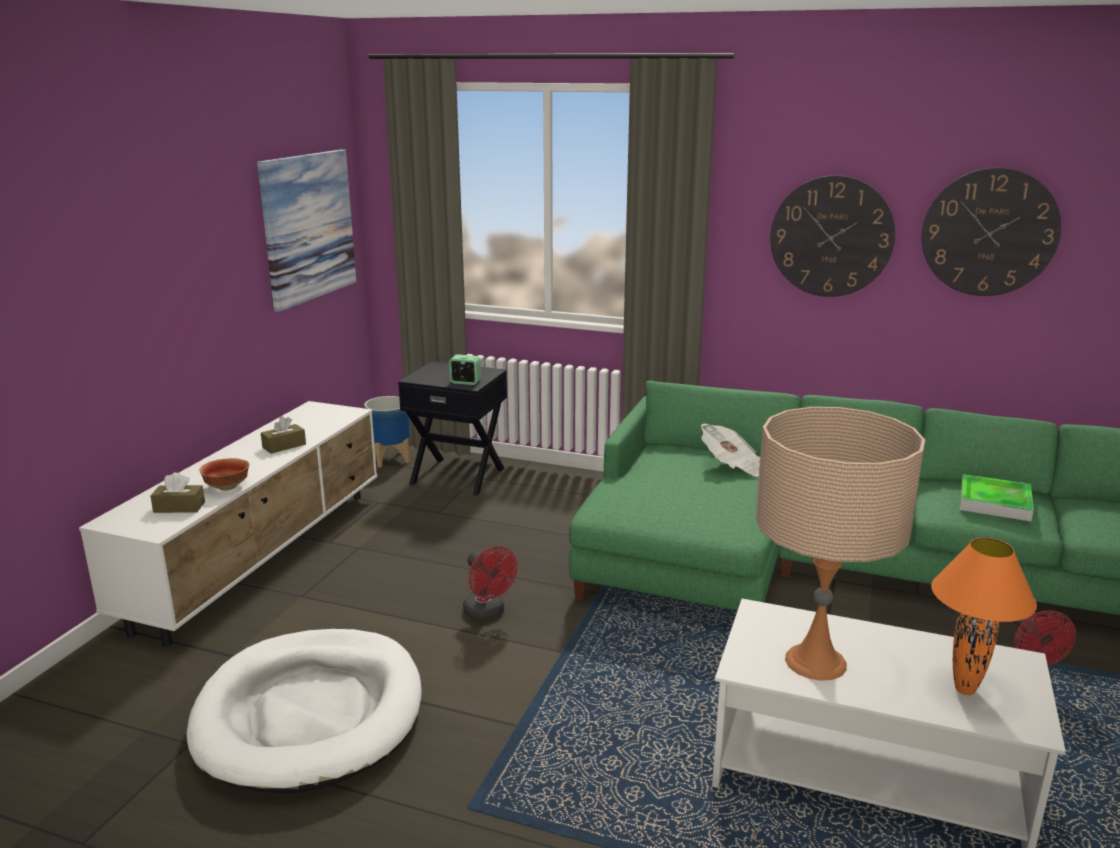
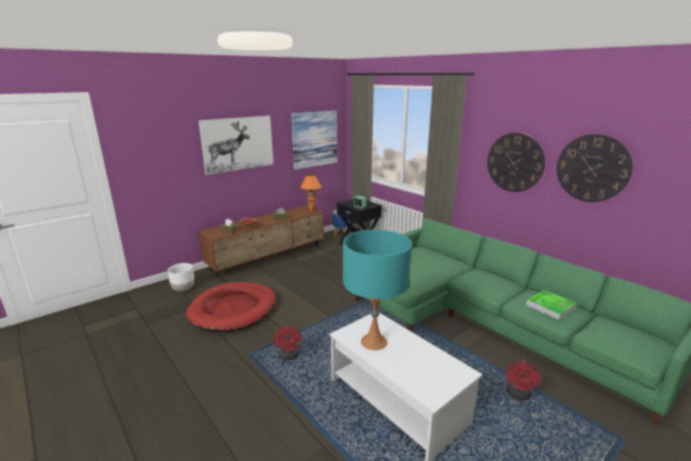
camera: 30 degrees right, 0 degrees up
white tv stand [79,401,377,647] -> brown tv stand [198,205,324,277]
white dog bed [187,629,422,793] -> red dog bed [186,282,276,332]
red fan [463,546,517,621] -> red fan moved to [273,324,302,360]
newspaper [701,423,760,477] -> none
beige table lamp [755,407,925,681] -> turquoise table lamp [343,230,411,350]
orange table lamp [931,538,1037,695] -> orange table lamp moved to [301,174,322,211]
none -> white planter [167,263,195,292]
none -> picture [199,116,273,175]

